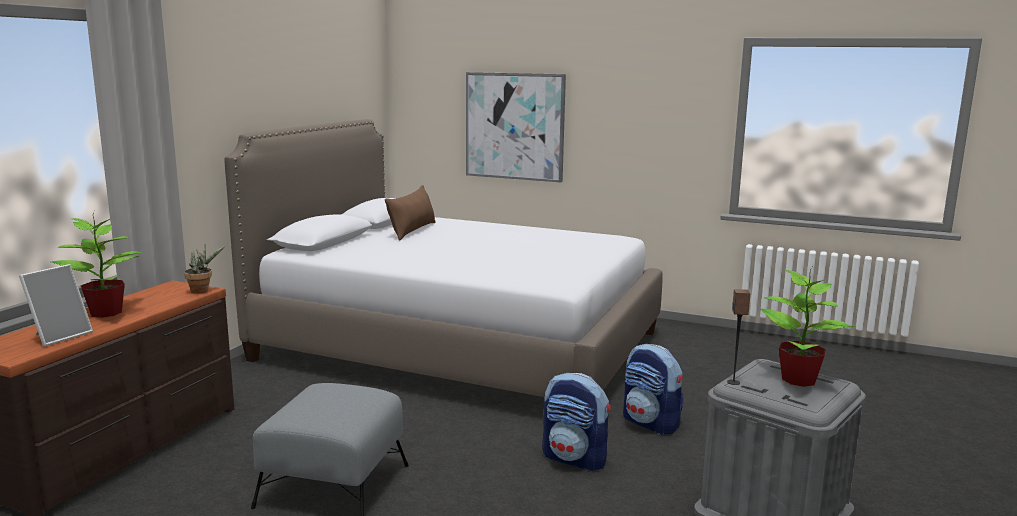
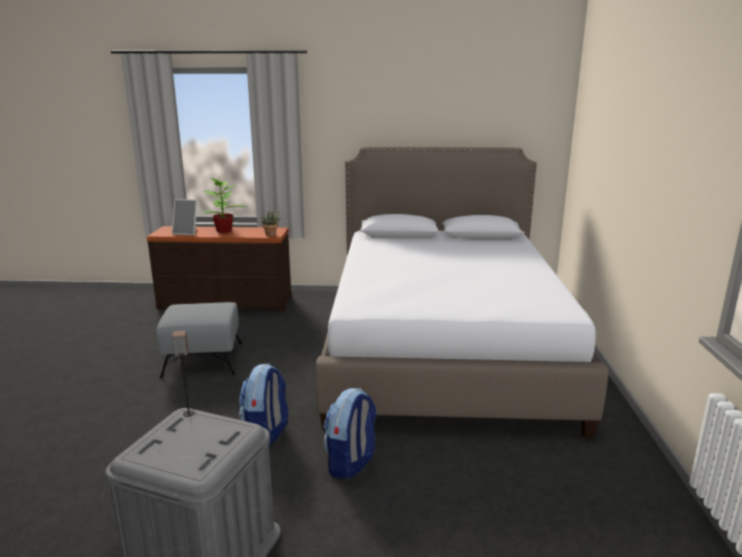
camera: 70 degrees right, 5 degrees up
brown pillow [385,185,436,241] -> none
picture [466,72,566,182] -> none
potted plant [761,267,855,387] -> none

